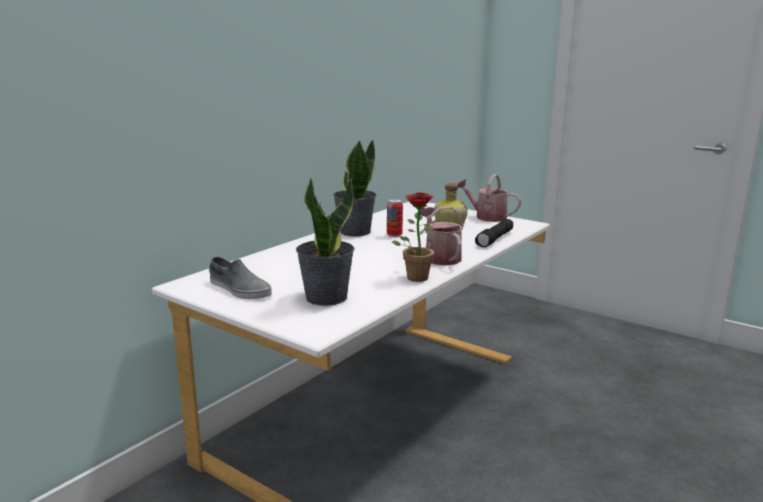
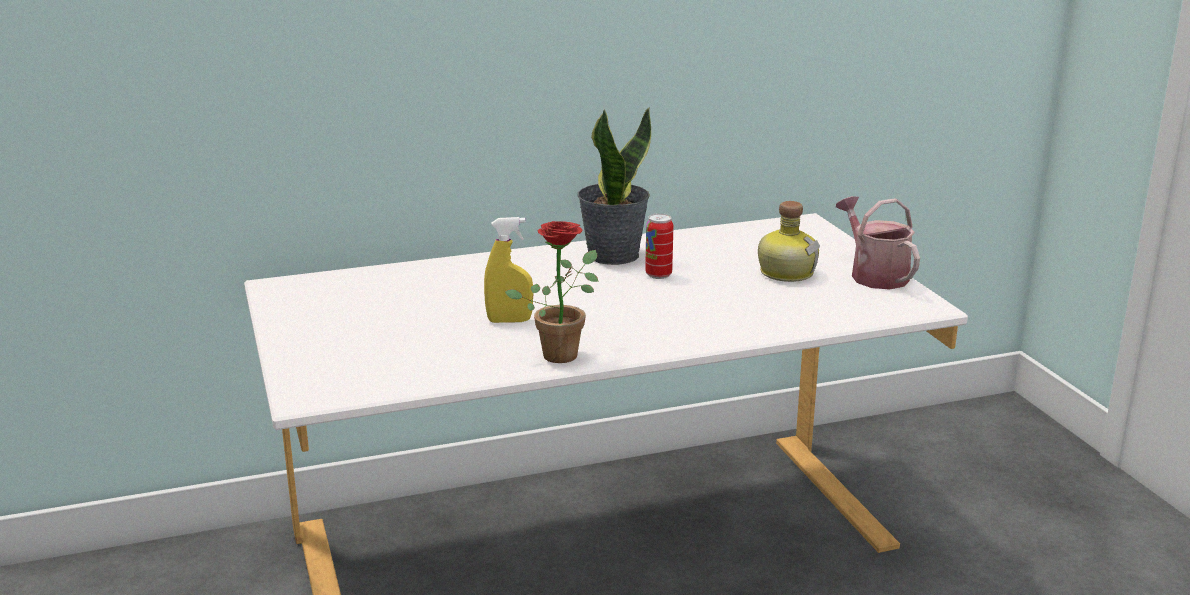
camera: 35 degrees right, 5 degrees up
grey shoe [209,257,272,299] -> none
potted plant [296,178,355,306] -> none
watering can [420,206,464,266] -> none
black flashlight [475,219,513,247] -> none
none -> yellow spray bottle [484,217,533,323]

